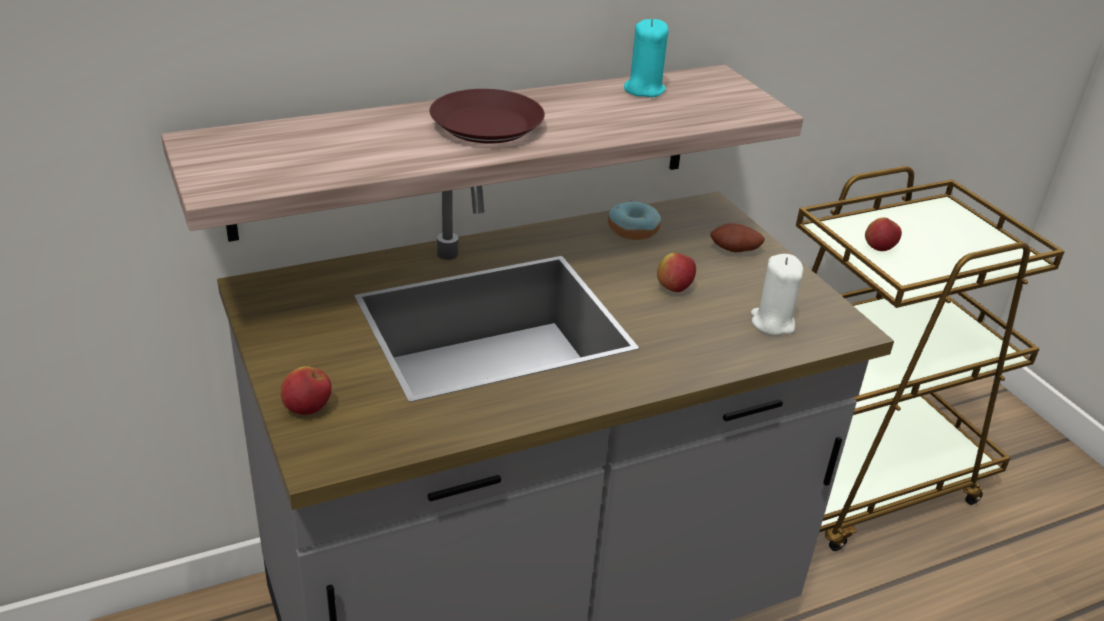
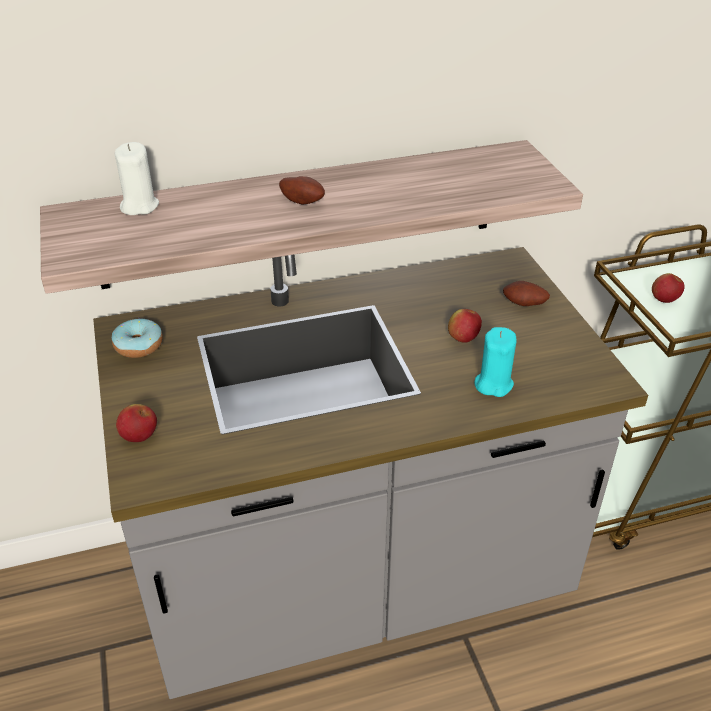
camera: 10 degrees right, 5 degrees up
brown plate [430,89,545,144] -> potato [279,176,325,205]
donut [608,200,661,240] -> donut moved to [112,317,163,358]
turquoise candle [624,19,668,97] -> turquoise candle moved to [475,327,517,397]
white candle [751,254,804,335] -> white candle moved to [115,142,159,215]

